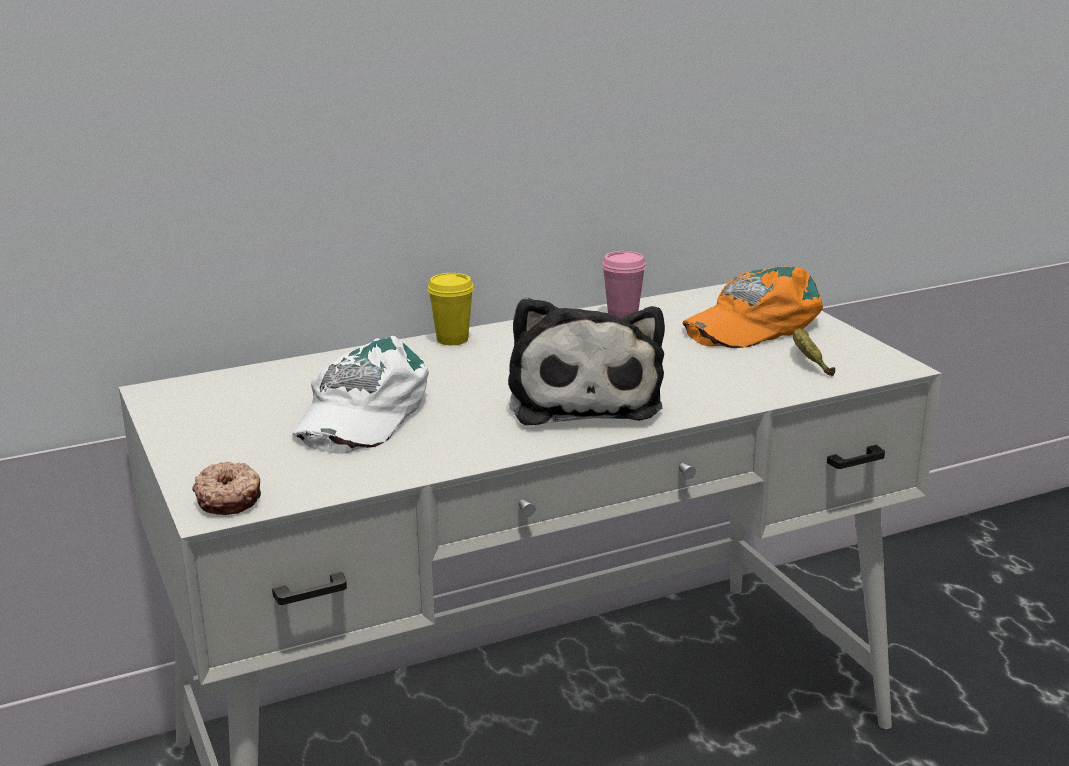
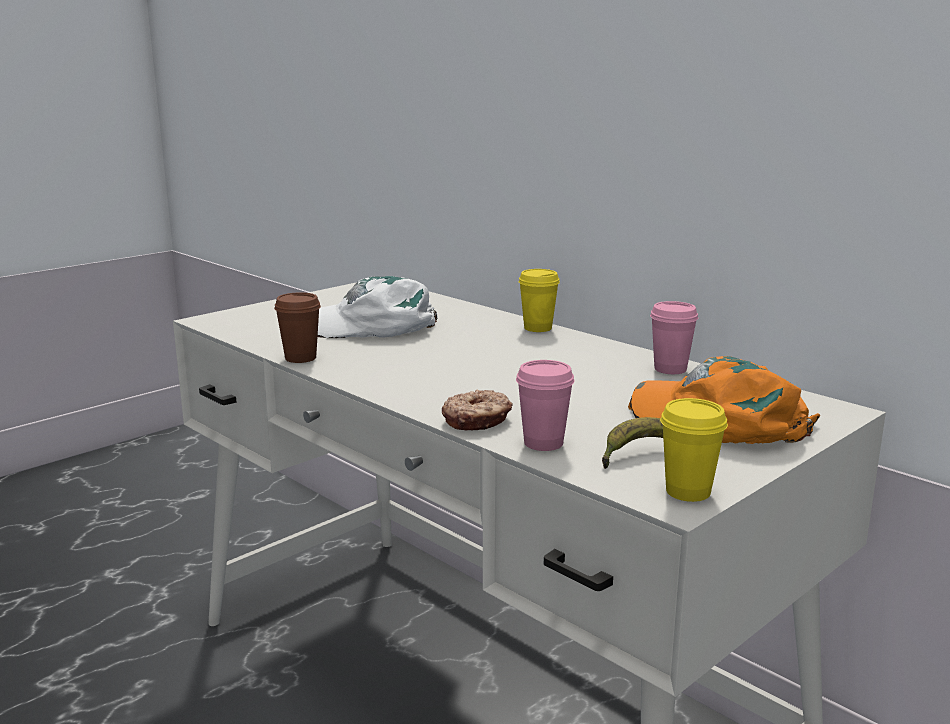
camera: 70 degrees right, 5 degrees down
donut [192,462,261,515] -> donut moved to [442,390,513,431]
plush toy [508,297,665,426] -> none
none -> brown cup [274,292,321,363]
none -> pink cup [516,360,575,451]
none -> yellow cup [660,398,728,502]

